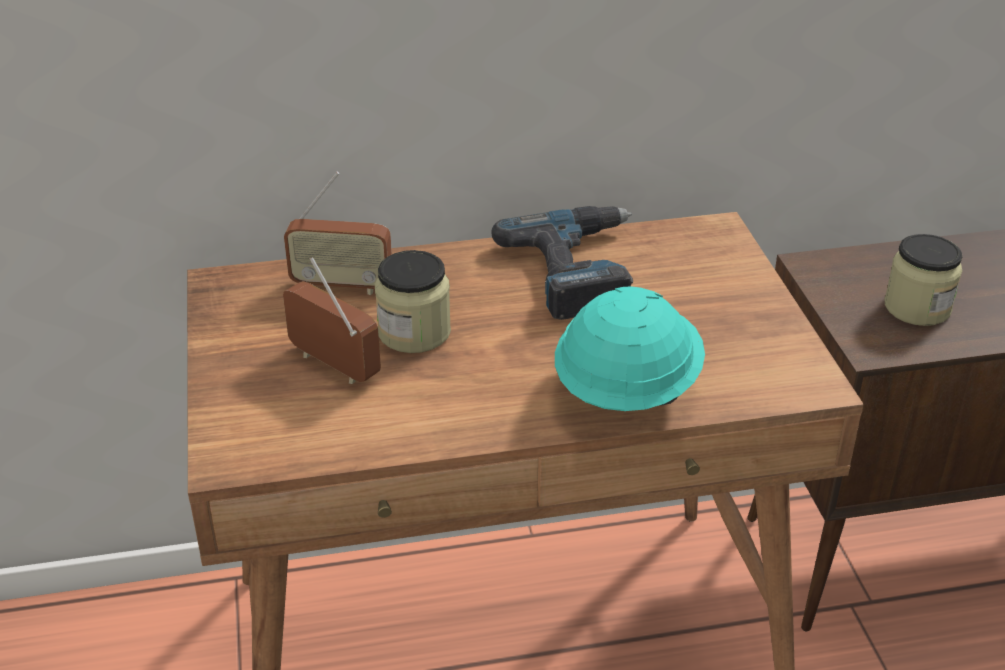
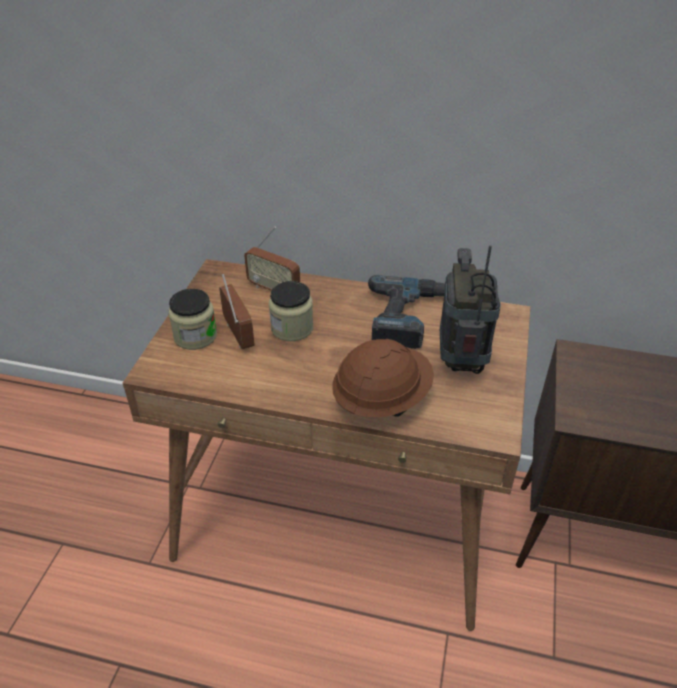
camera: 25 degrees right, 5 degrees up
turquoise hard hat [555,287,705,411] -> brown hard hat [332,339,434,417]
jar [884,234,963,326] -> jar moved to [168,289,217,350]
none -> radio [440,245,501,374]

